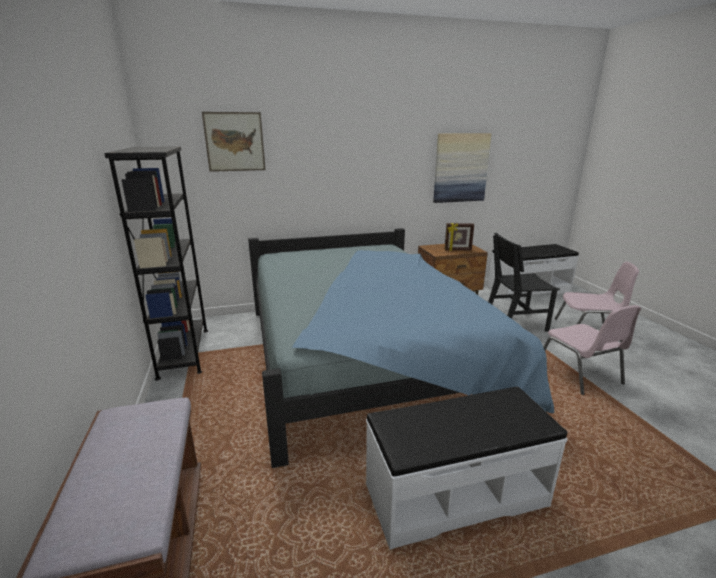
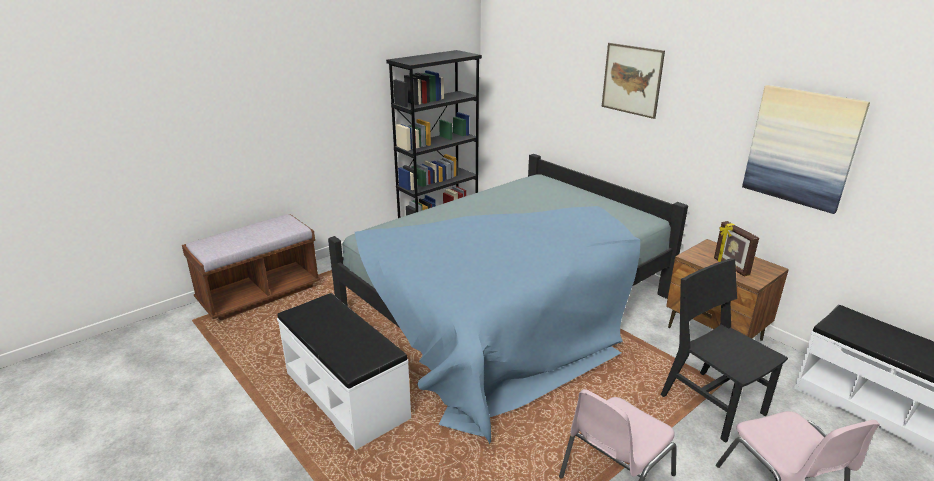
camera: 65 degrees right, 5 degrees up
picture [202,112,266,172] -> picture moved to [602,43,665,119]

